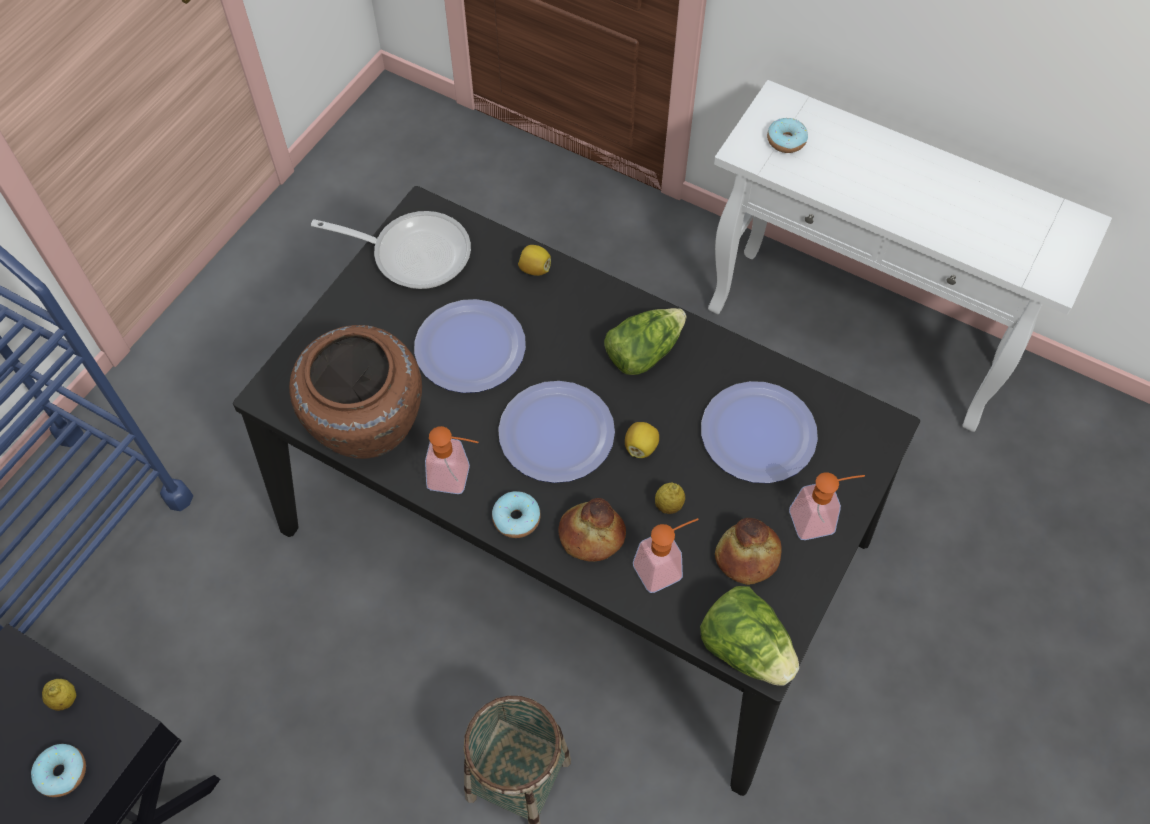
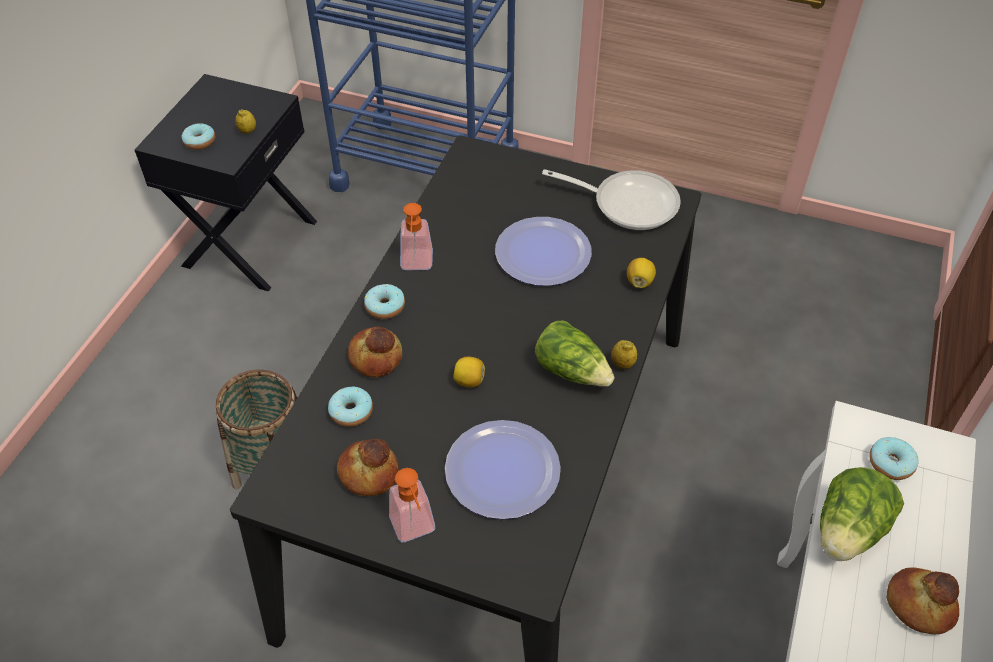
camera: 80 degrees right, 10 degrees down
brown vase [289,325,422,459] -> none
frying pan [311,211,471,289] -> frying pan turned 75 degrees counterclockwise [542,169,681,230]
plate [498,381,615,483] -> none
soap dispenser [633,518,699,593] -> donut [328,386,373,427]
lemon [655,483,685,514] -> lemon moved to [611,340,637,369]
lettuce [700,586,799,686] -> lettuce moved to [820,467,904,561]
none -> bread [887,568,959,634]

